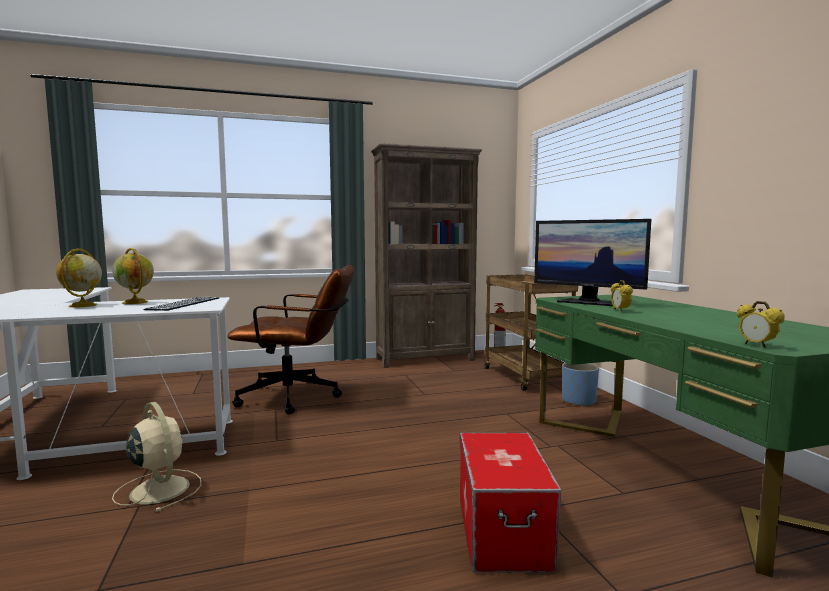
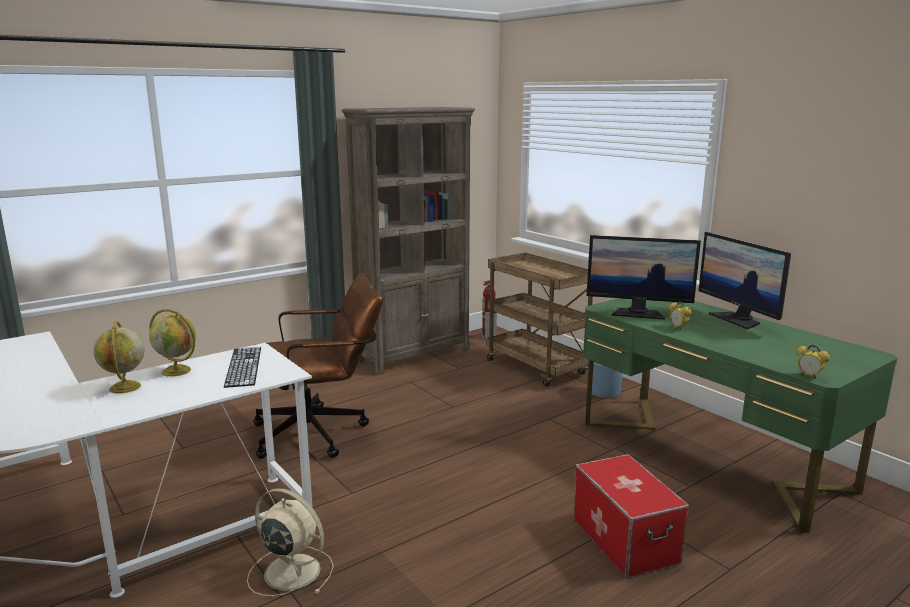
camera: 20 degrees left, 10 degrees up
none -> monitor [699,232,791,330]

